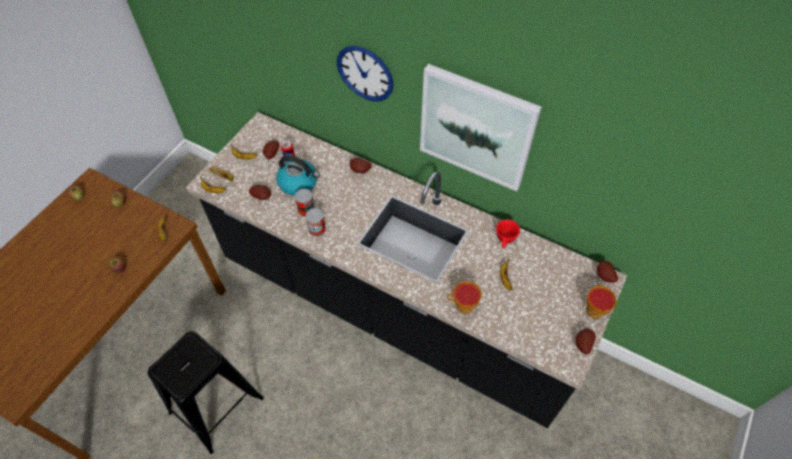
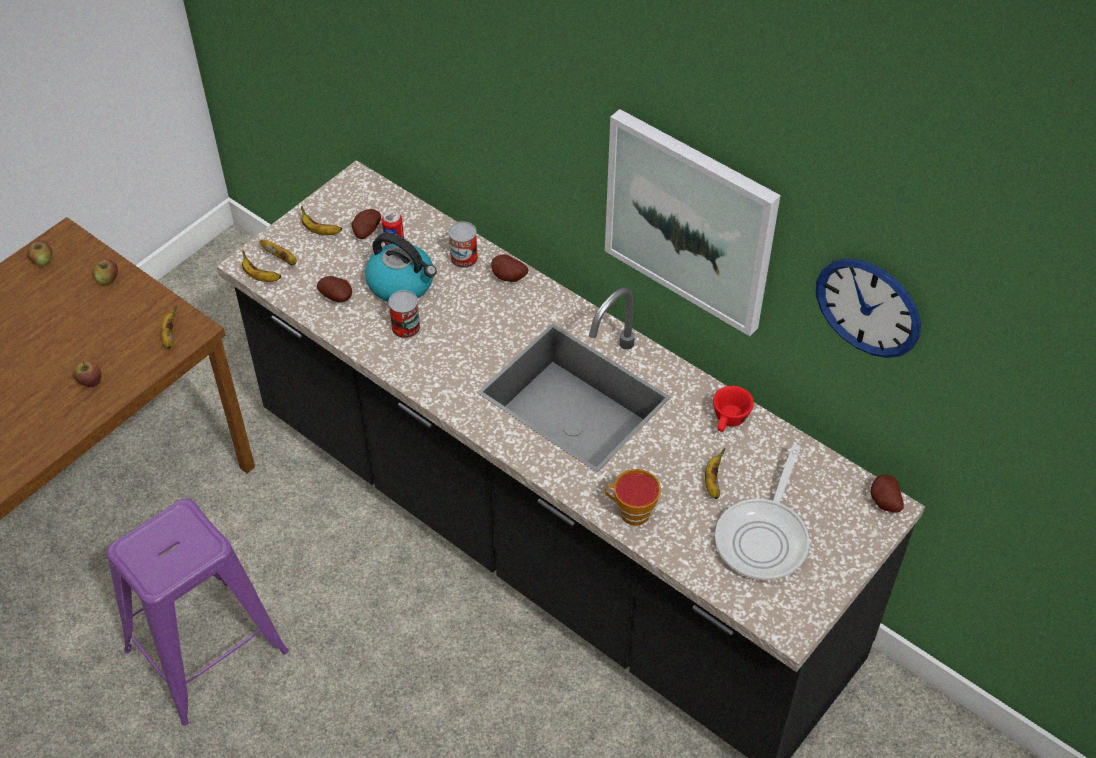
camera: 10 degrees right, 5 degrees down
black stool [148,331,264,454] -> purple stool [107,499,289,726]
can [306,208,326,237] -> can moved to [448,221,478,268]
wall clock [337,46,394,101] -> wall clock moved to [816,258,921,358]
potato [576,329,596,355] -> none
cup [586,284,617,319] -> none
none -> frying pan [715,444,809,581]

